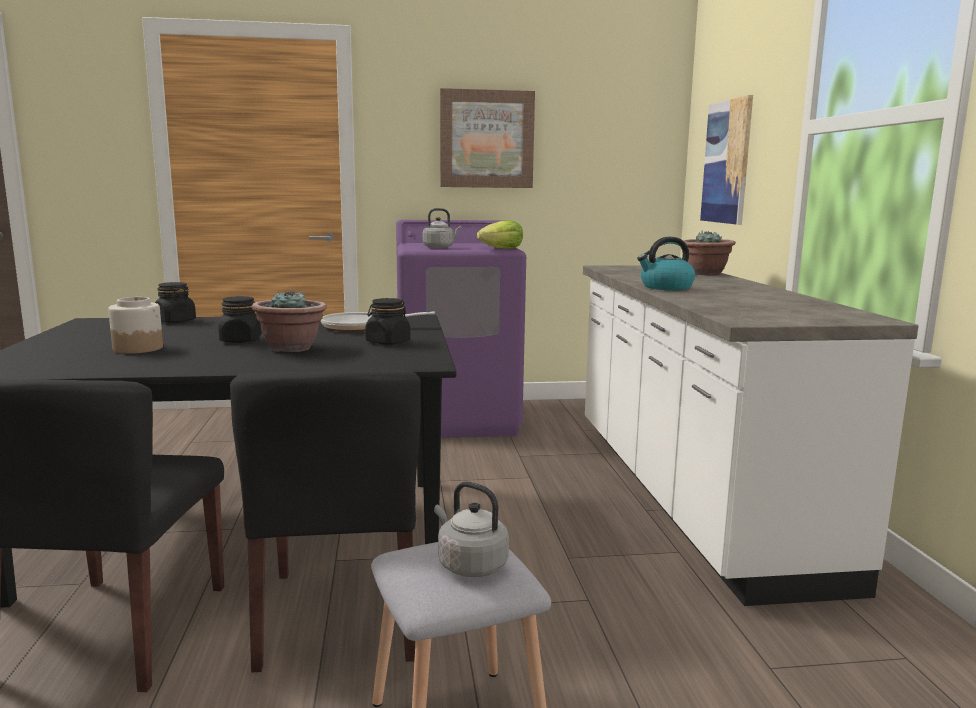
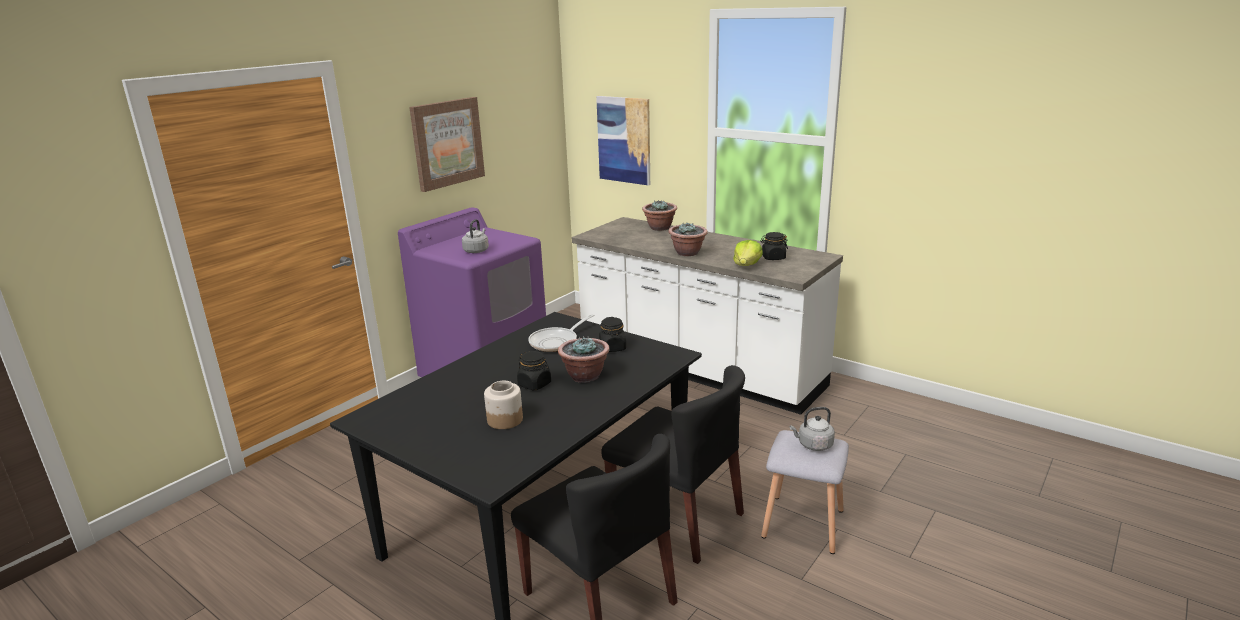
camera: 45 degrees left, 10 degrees up
black jar [155,282,196,323] -> black jar moved to [760,232,788,260]
lettuce [477,220,523,249] -> lettuce moved to [733,240,763,266]
kettle [637,237,695,290] -> potted plant [668,223,708,256]

